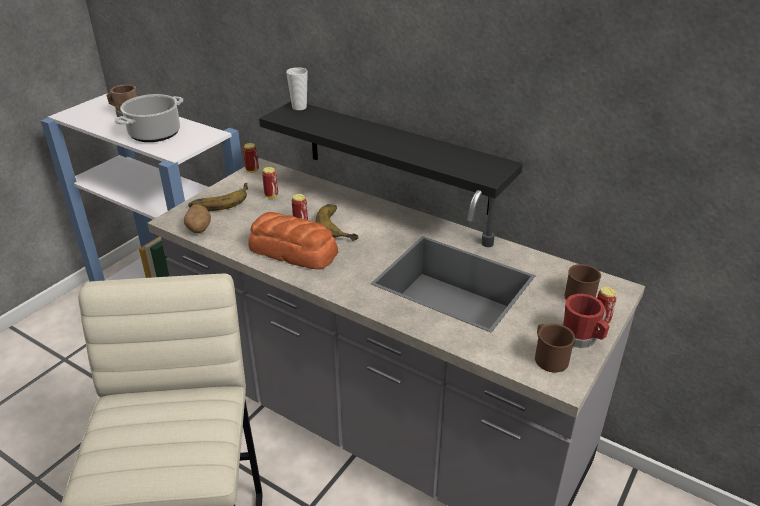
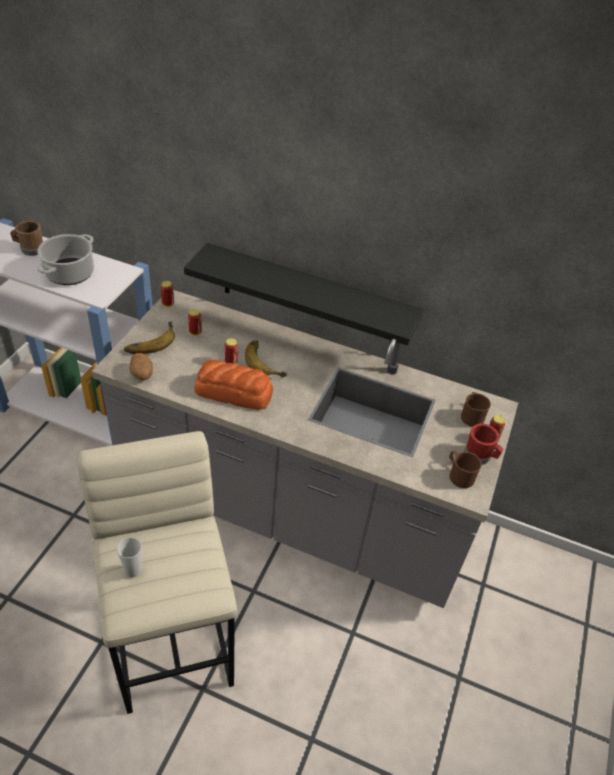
camera: 15 degrees left, 10 degrees up
cup [286,67,308,110] -> cup moved to [117,537,142,578]

